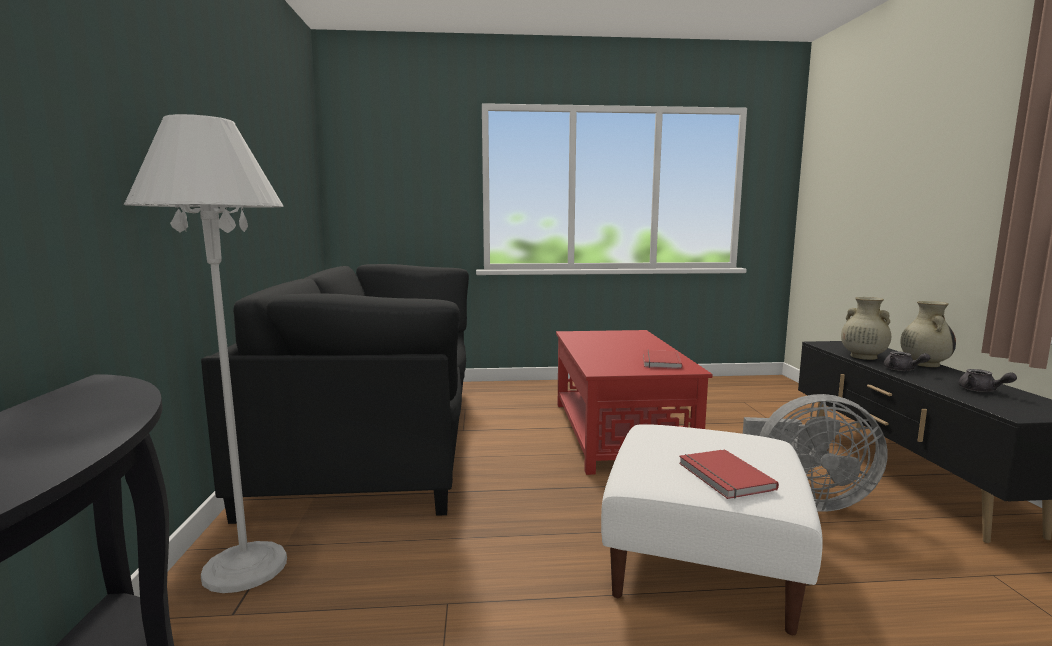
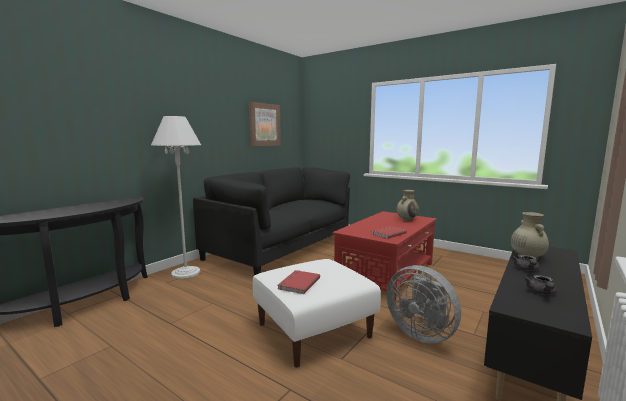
camera: 40 degrees right, 0 degrees up
beige vase [900,301,956,367] -> beige vase moved to [397,190,419,221]
none -> picture [249,102,281,146]

